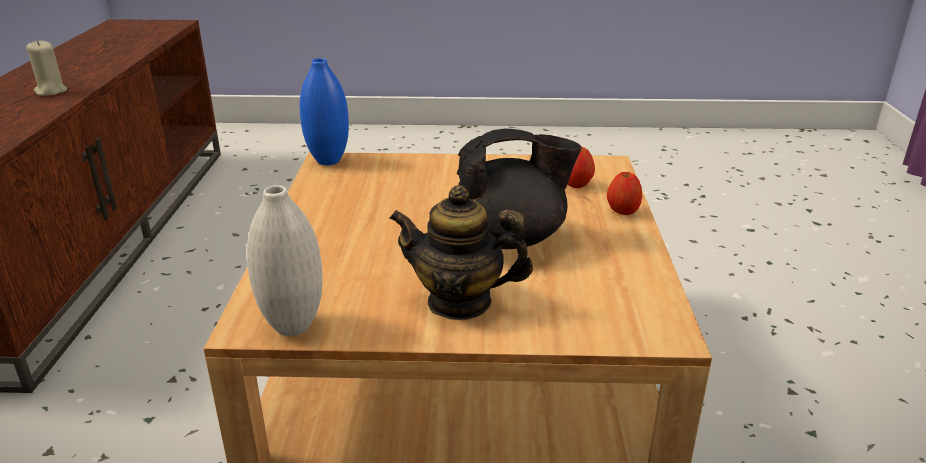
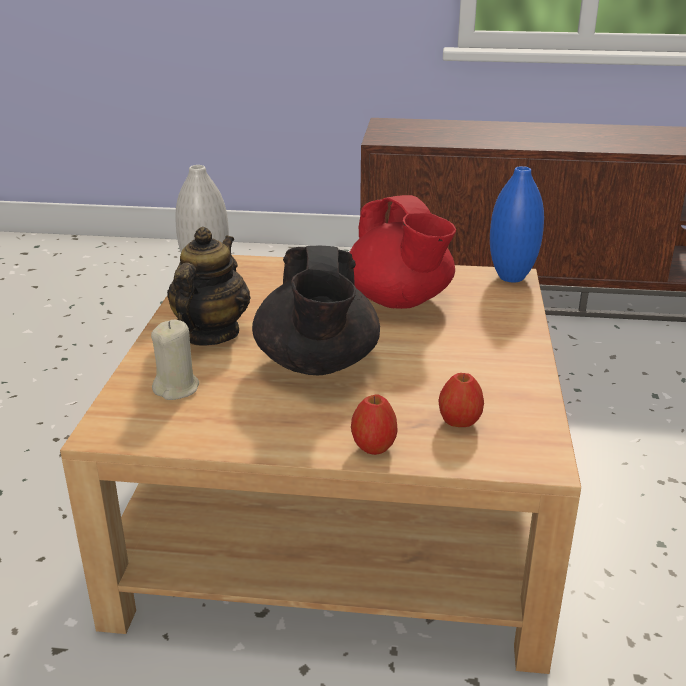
camera: 95 degrees right, 0 degrees up
beige candle [26,40,67,96] -> beige candle moved to [151,319,199,400]
none -> red teapot [349,195,456,309]

